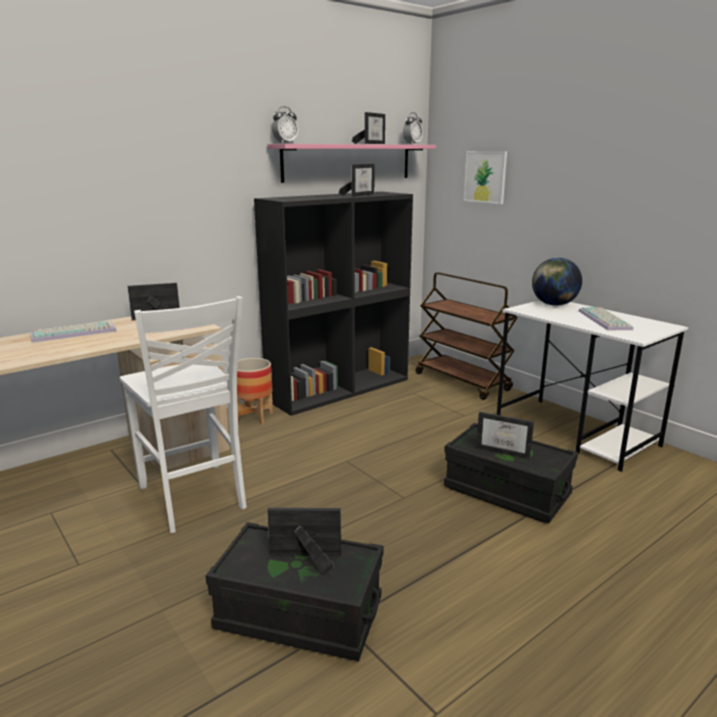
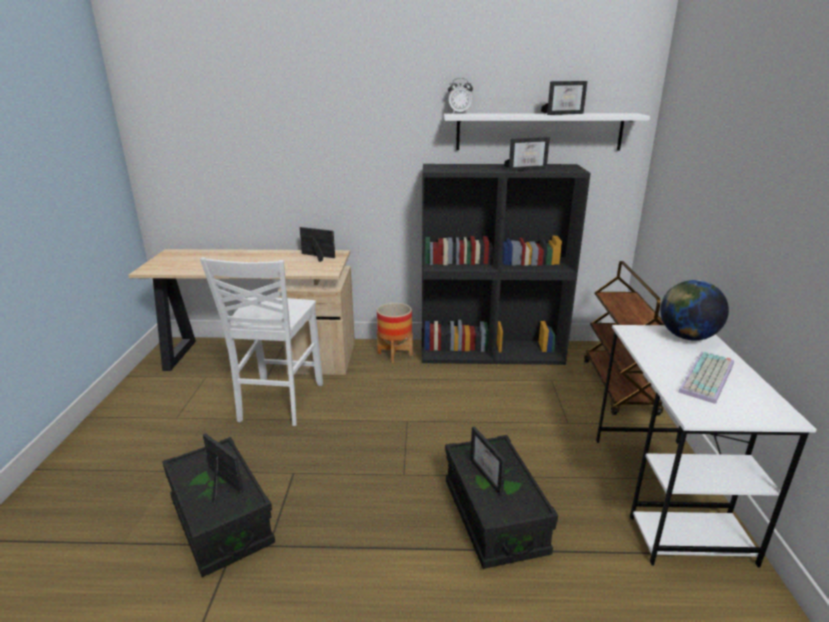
camera: 40 degrees right, 5 degrees up
keyboard [30,321,117,343] -> none
pink shelf [268,144,436,183] -> white shelf [444,113,650,150]
alarm clock [403,113,423,144] -> none
picture [464,151,507,204] -> none

